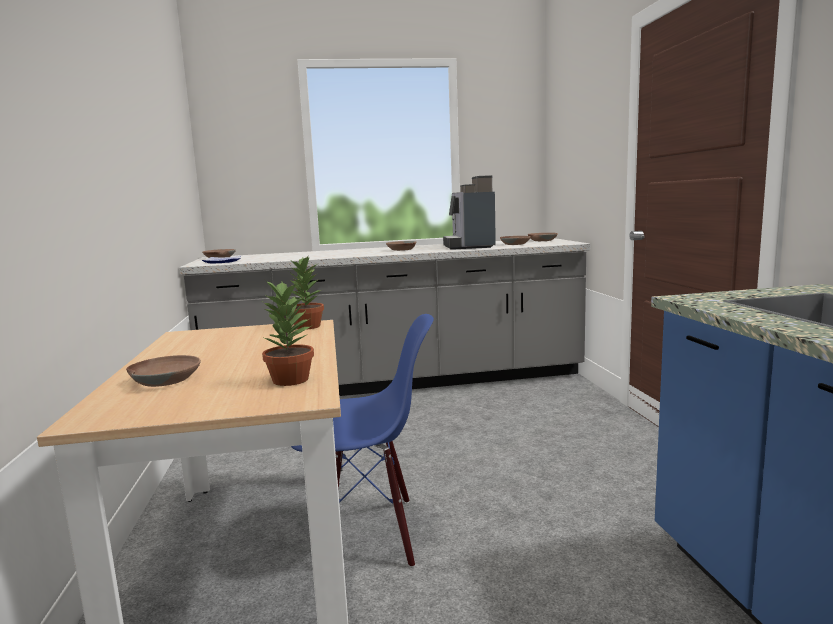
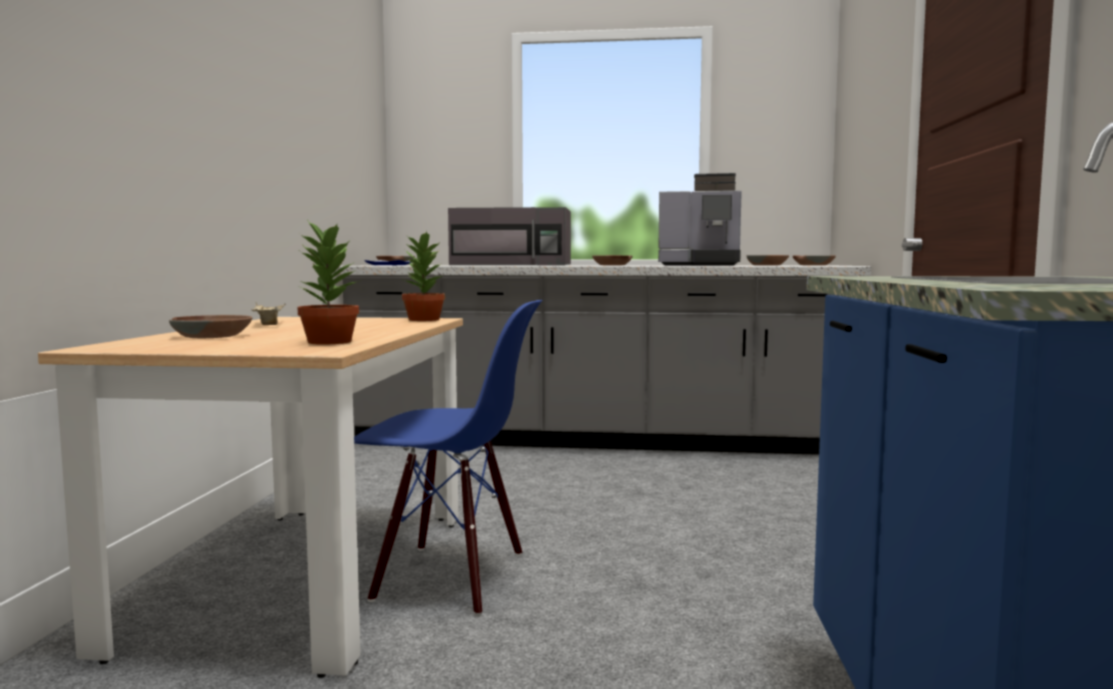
camera: 15 degrees right, 5 degrees down
coffee machine [443,175,496,250] -> coffee machine turned 90 degrees counterclockwise [658,173,742,266]
none -> beige tray [251,302,285,325]
none -> grey microwave [448,207,571,265]

